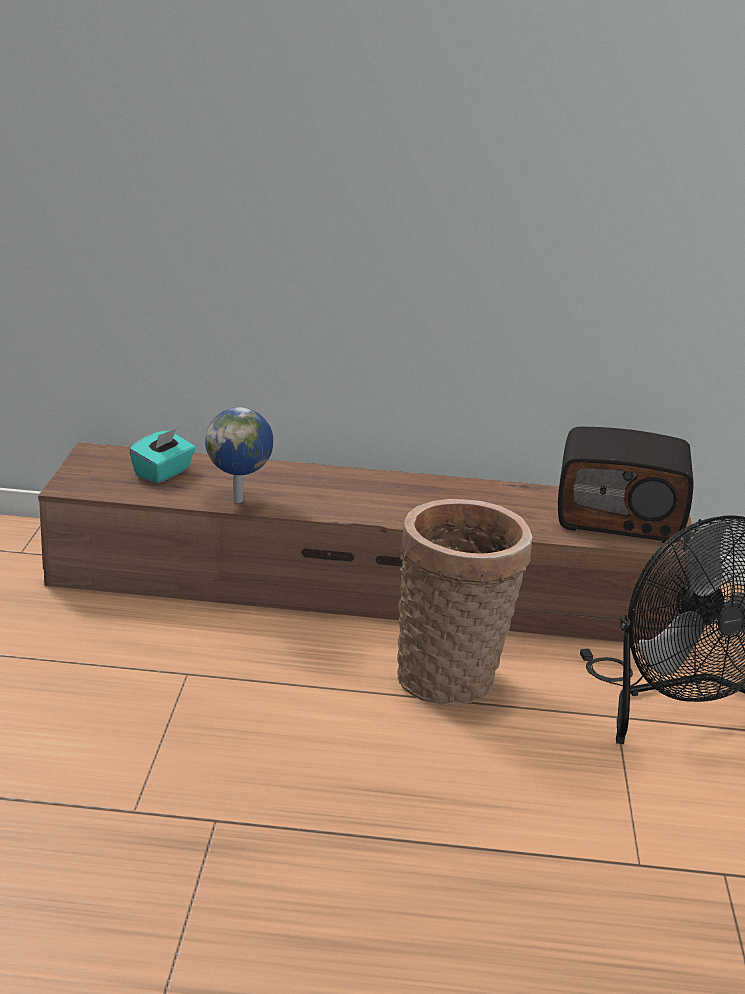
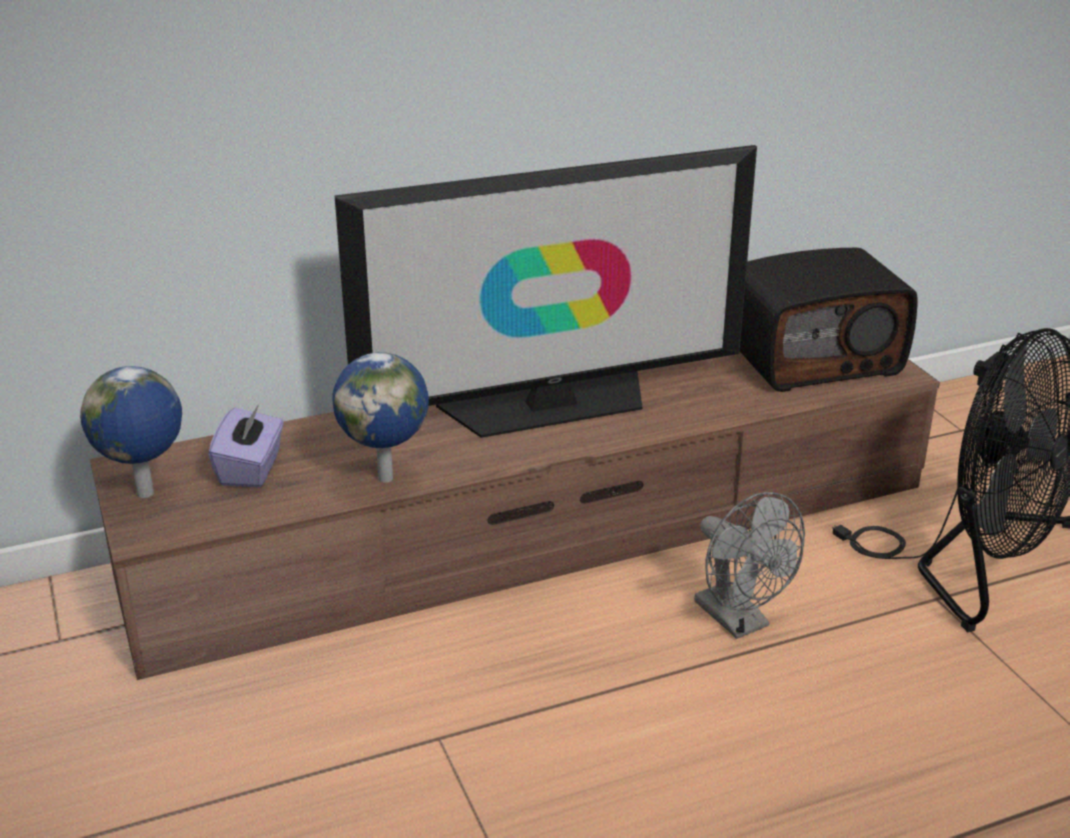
camera: 25 degrees left, 5 degrees up
turquoise tissue box [129,428,196,483] -> purple tissue box [208,404,284,487]
basket [397,499,533,705] -> grey fan [694,492,805,639]
none -> globe [80,366,182,498]
none -> television [334,145,757,438]

